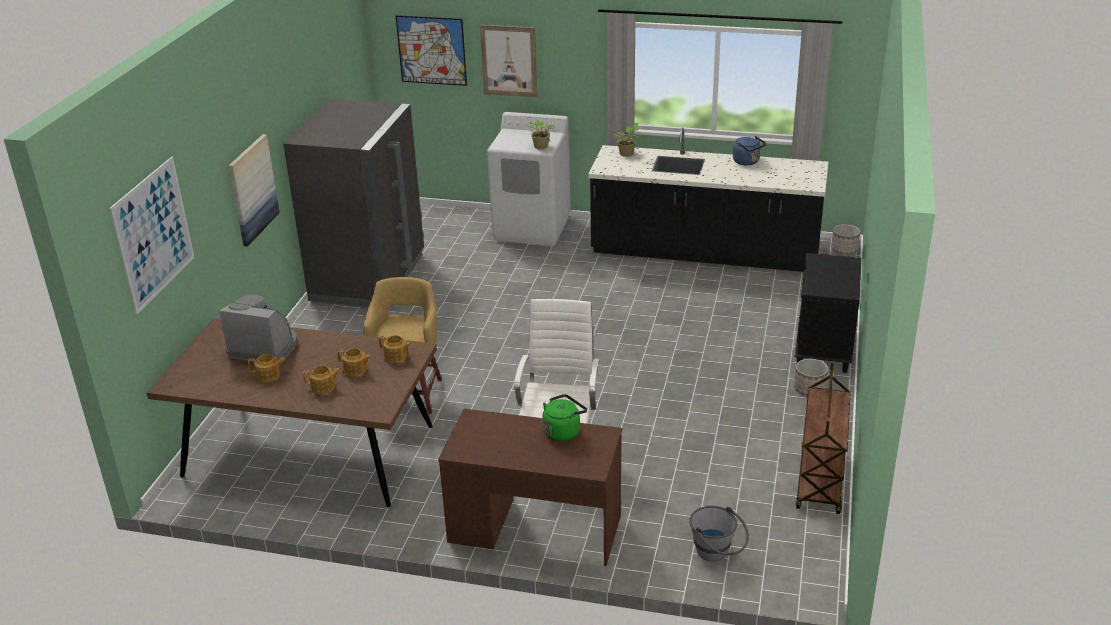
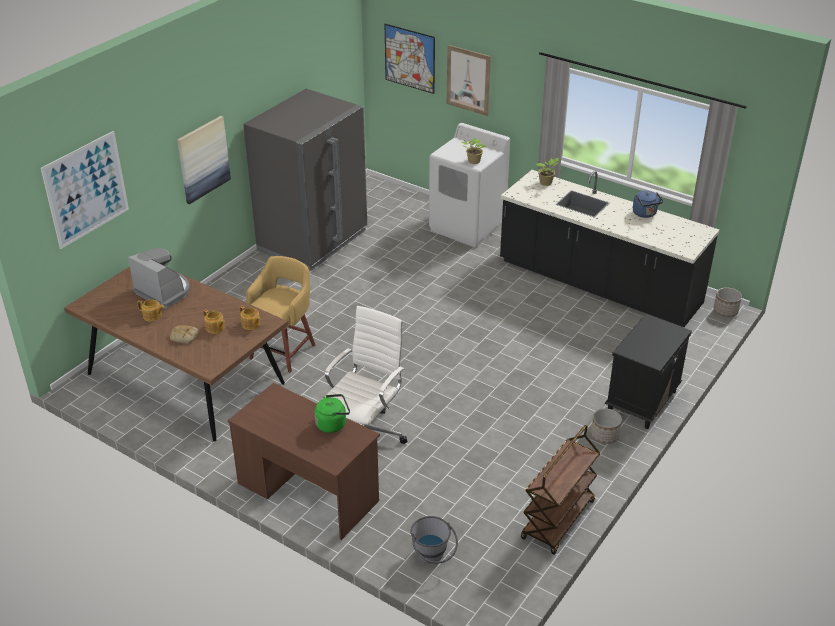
camera: 20 degrees right, 5 degrees up
teapot [303,365,341,394] -> bread [170,325,199,344]

